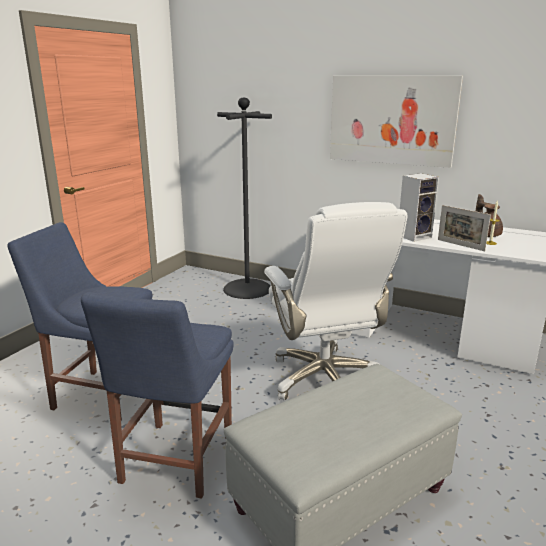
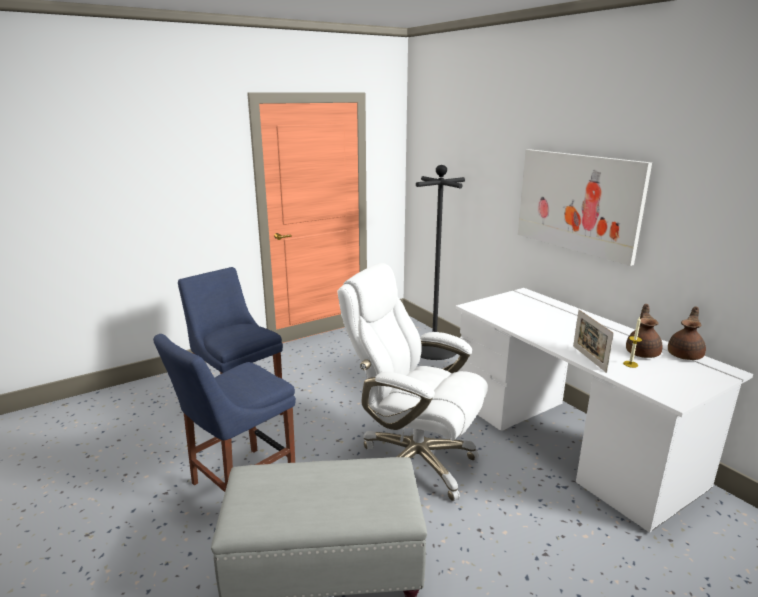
camera: 30 degrees right, 0 degrees up
white office chair [264,202,408,401] -> white office chair turned 105 degrees clockwise [337,263,488,501]
speaker [400,173,439,242] -> none
none -> brown teapot [668,306,706,360]

